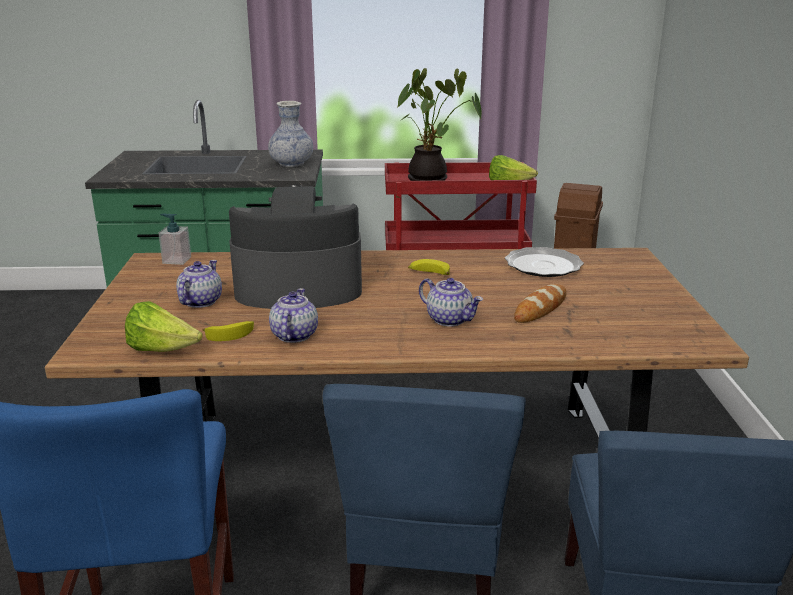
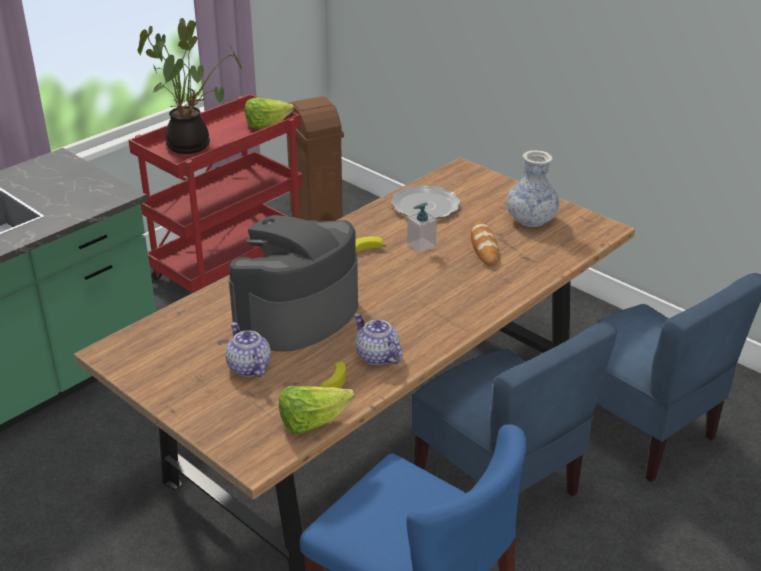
camera: 45 degrees left, 10 degrees up
soap dispenser [158,214,191,265] -> soap dispenser moved to [407,203,437,253]
vase [268,101,313,167] -> vase moved to [507,150,560,227]
teapot [419,278,483,327] -> none

